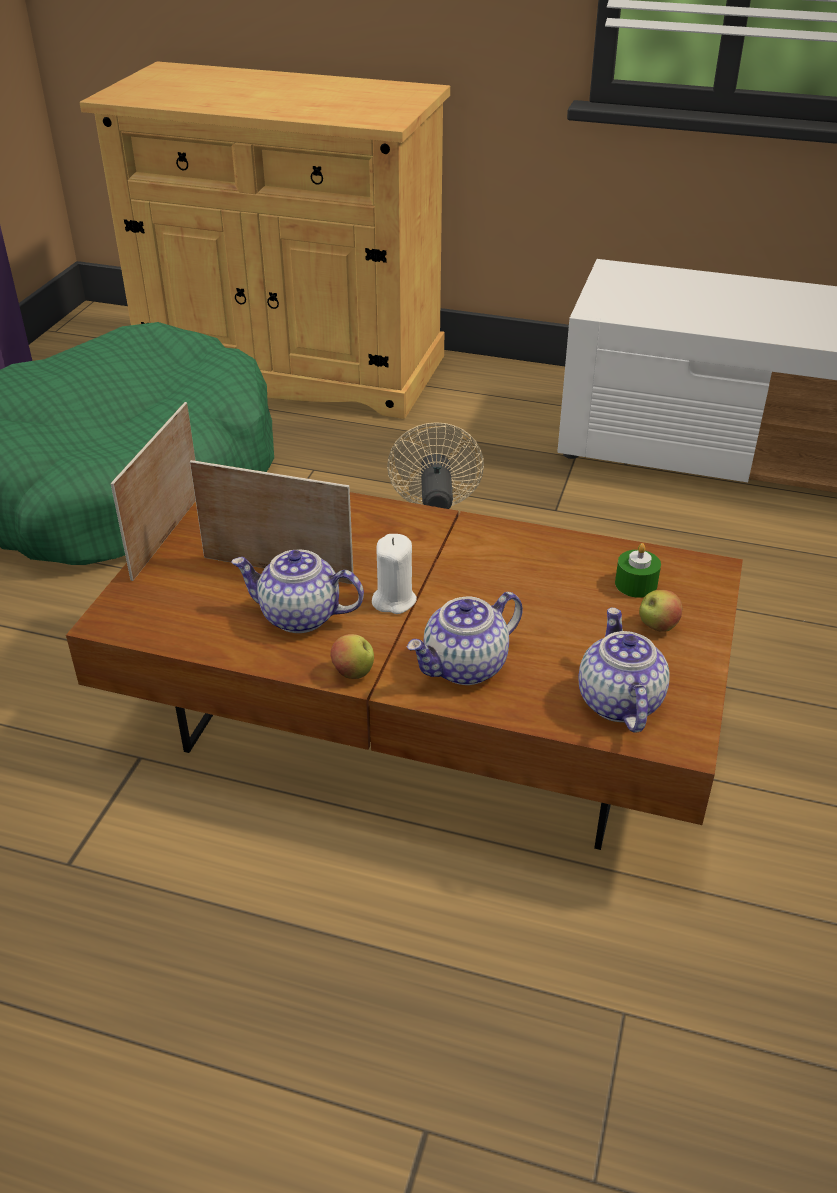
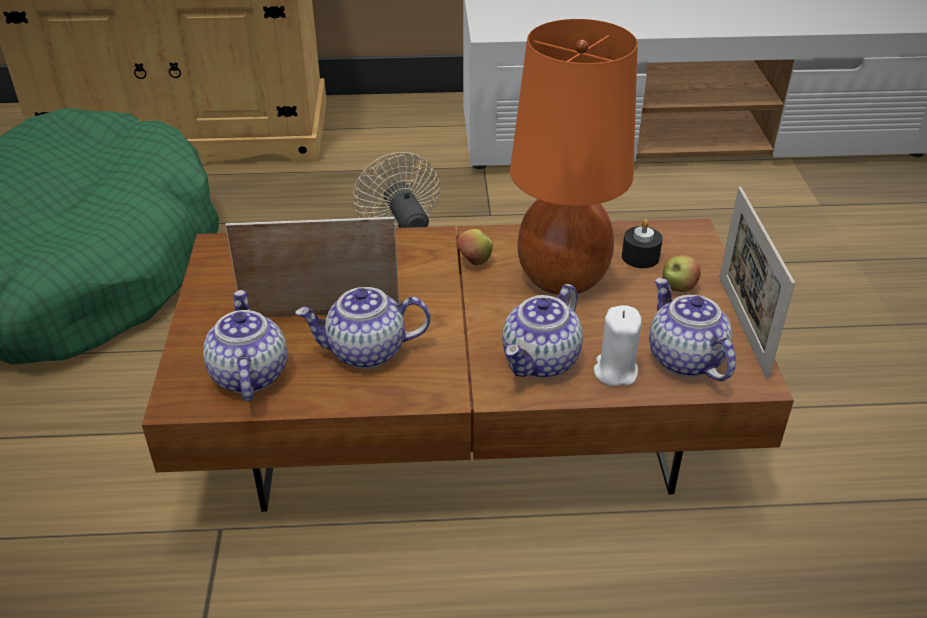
camera: 20 degrees left, 0 degrees up
picture frame [111,402,196,581] -> picture frame moved to [719,187,795,379]
apple [331,634,374,679] -> apple moved to [456,229,493,265]
white candle [372,534,417,614] -> white candle moved to [594,305,642,386]
green candle [615,543,661,598] -> black candle [622,219,663,268]
none -> teapot [203,290,287,401]
none -> orange table lamp [510,19,638,295]

